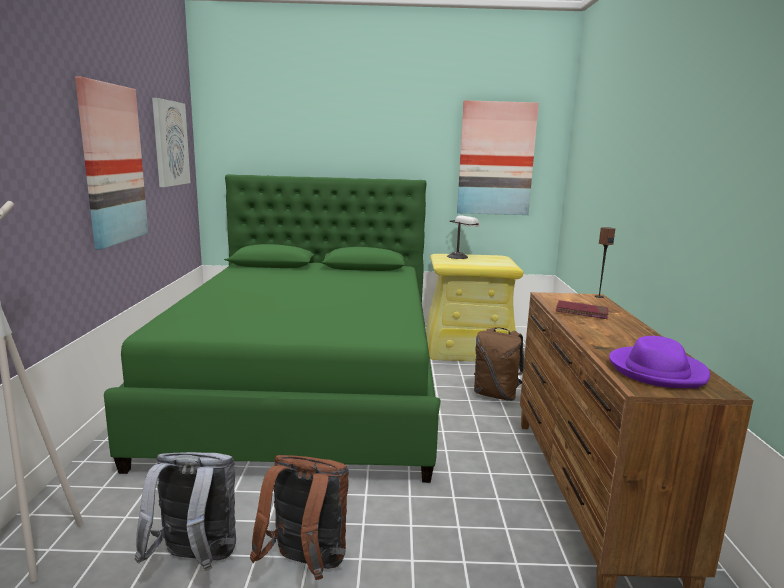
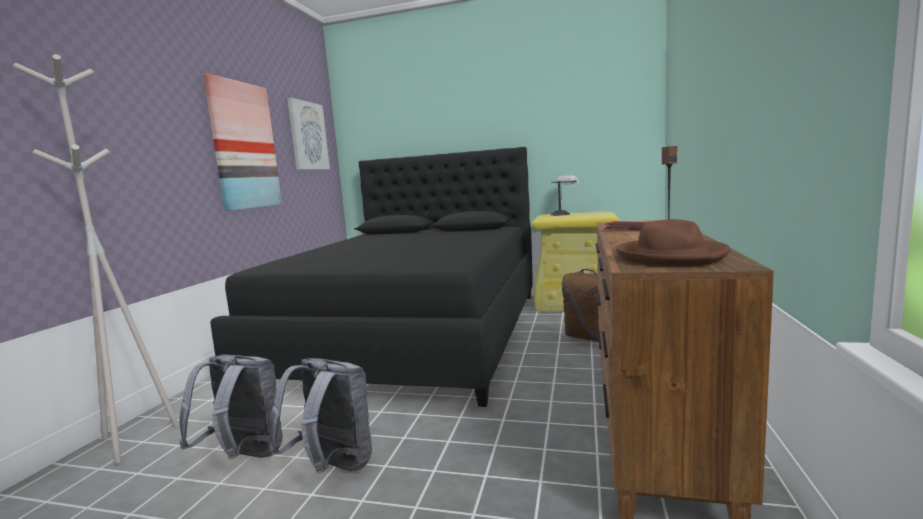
camera: 15 degrees right, 5 degrees down
green bed [104,174,441,483] -> black bed [210,147,533,407]
brown backpack [250,455,349,580] -> grey backpack [270,358,372,473]
picture [457,100,539,215] -> none
purple hat [609,336,710,388] -> brown hat [615,219,731,266]

